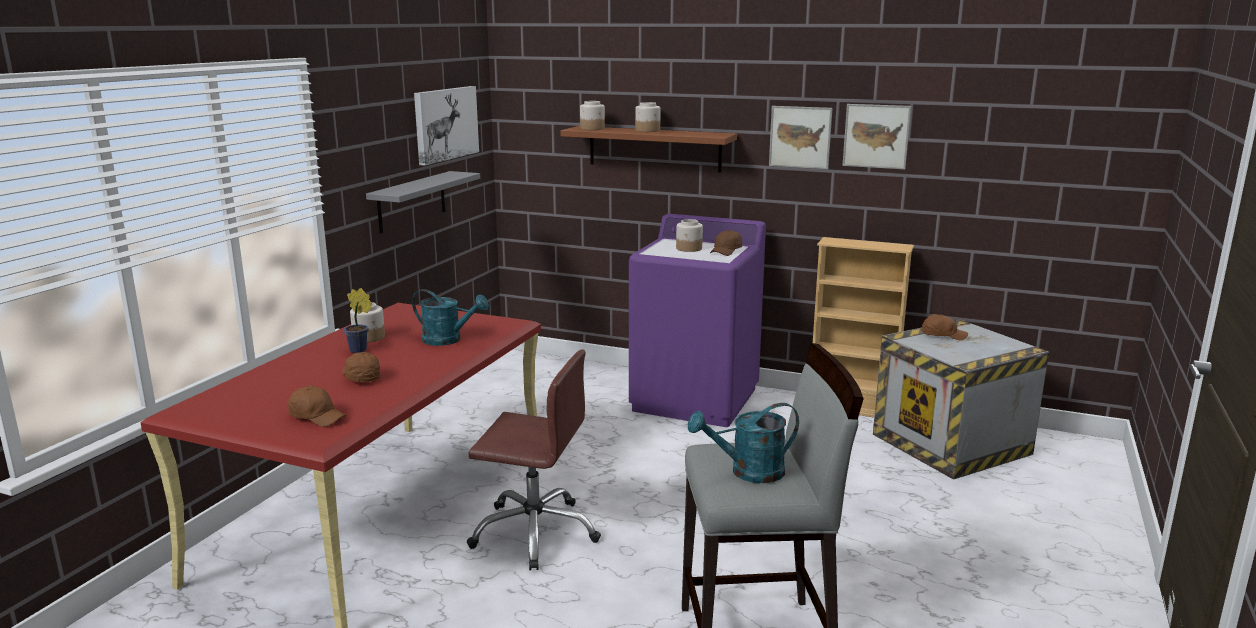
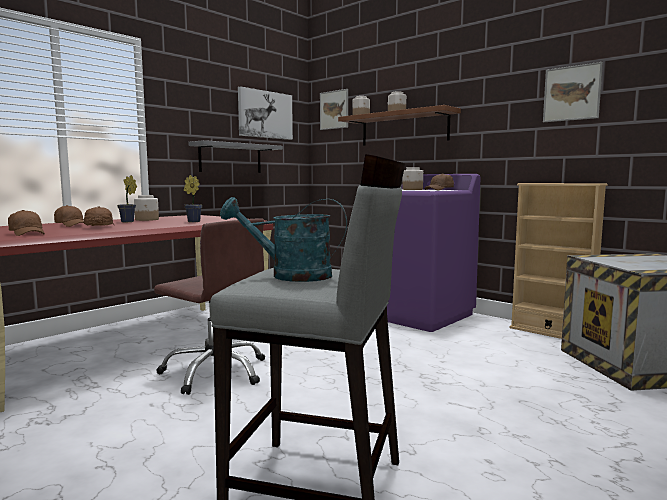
camera: 20 degrees right, 10 degrees down
turquoise watering can [412,289,489,346] -> potted plant [184,175,202,222]
picture [769,106,833,169] -> picture moved to [320,89,348,130]
brown cap [922,314,968,340] -> brown cap moved to [54,205,88,227]

